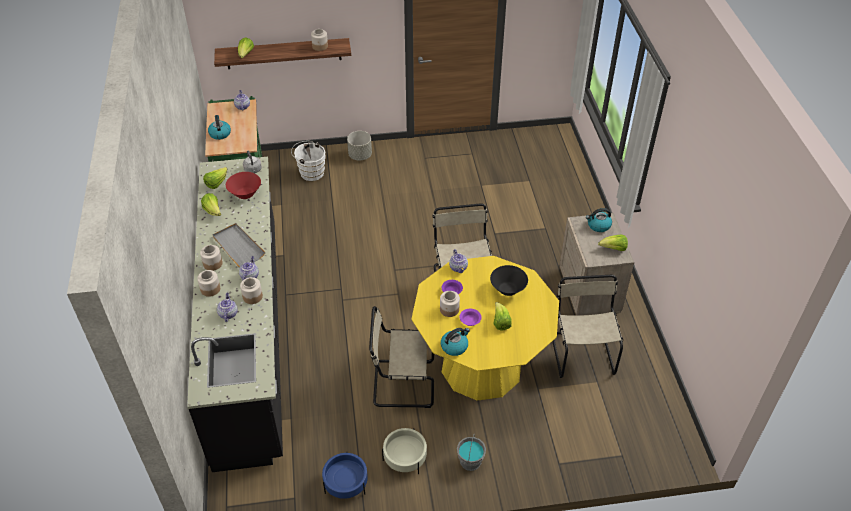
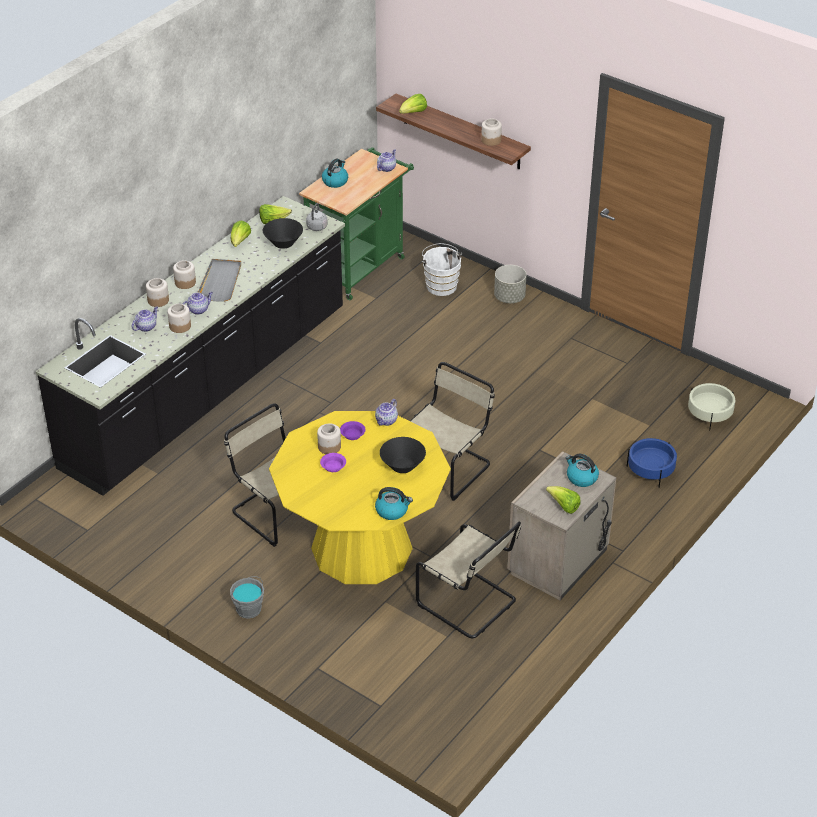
camera: 45 degrees right, 5 degrees down
red bowl [226,172,261,199] -> black bowl [263,218,303,249]
blue planter [322,452,368,499] -> blue planter moved to [627,438,677,488]
beige planter [382,428,427,475] -> beige planter moved to [688,383,735,431]
kettle [441,328,470,356] -> kettle moved to [375,487,413,520]
lettuce [493,302,512,330] -> none
beige chair [552,275,623,378] -> beige chair turned 90 degrees clockwise [416,522,521,638]

